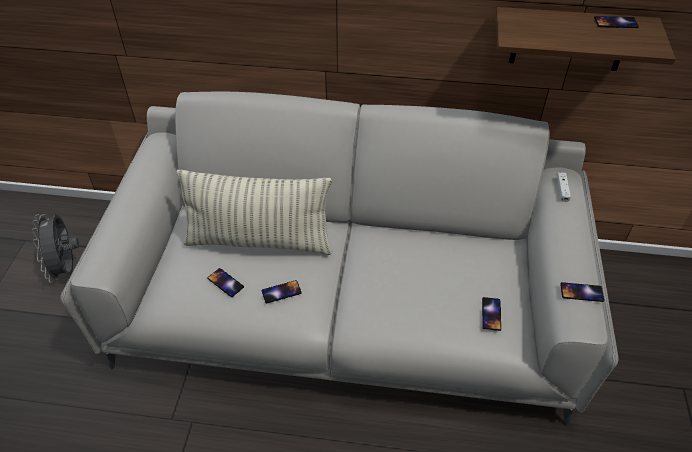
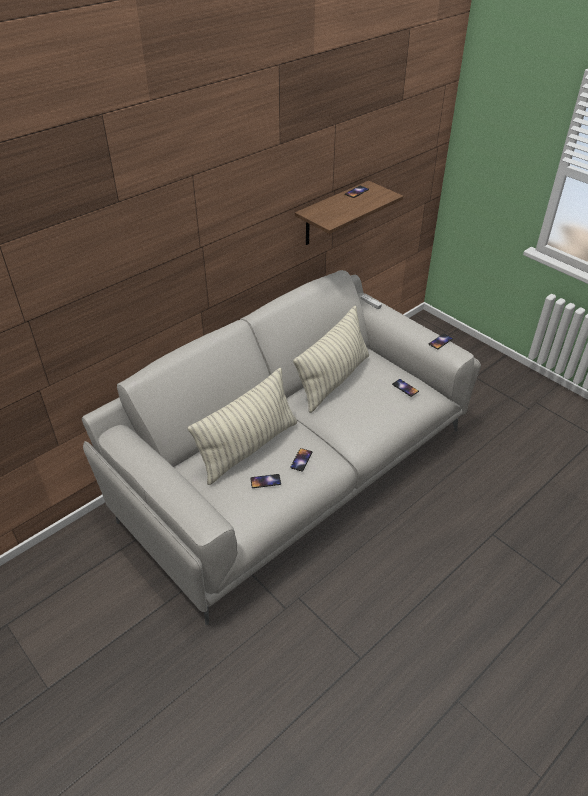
camera: 50 degrees left, 5 degrees down
grey fan [32,214,79,283] -> none
none -> pillow [293,306,369,413]

